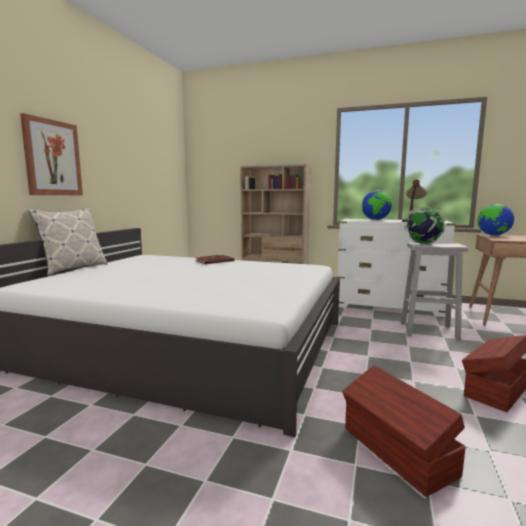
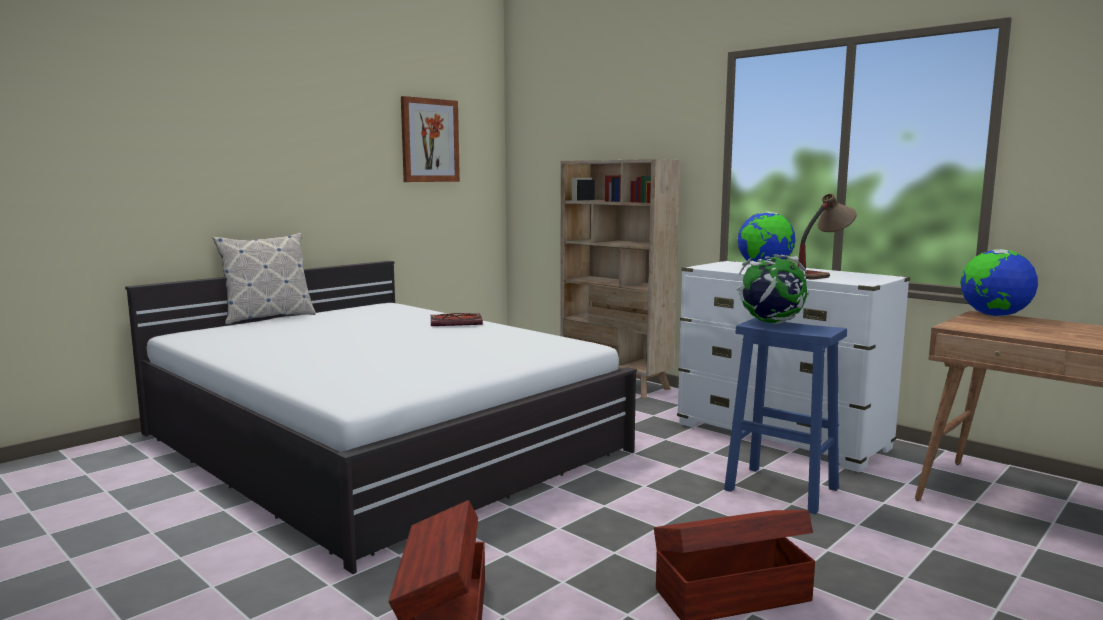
camera: 25 degrees right, 0 degrees up
picture [20,113,83,195] -> picture moved to [401,96,460,182]
white stool [401,242,468,340] -> blue stool [724,318,847,514]

